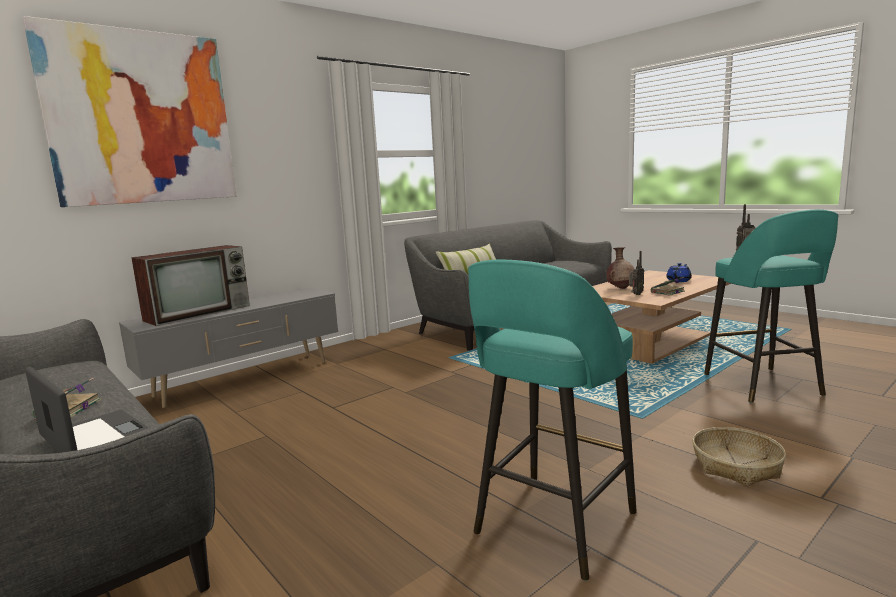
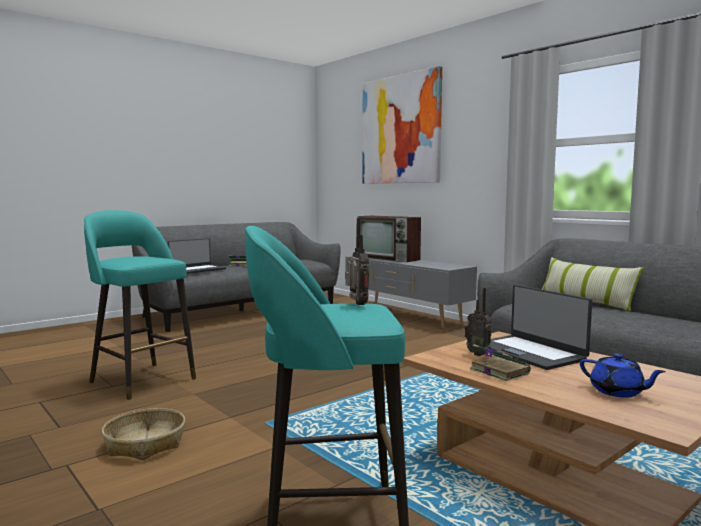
camera: 90 degrees right, 5 degrees down
brown vase [607,247,634,289] -> laptop [490,285,592,370]

